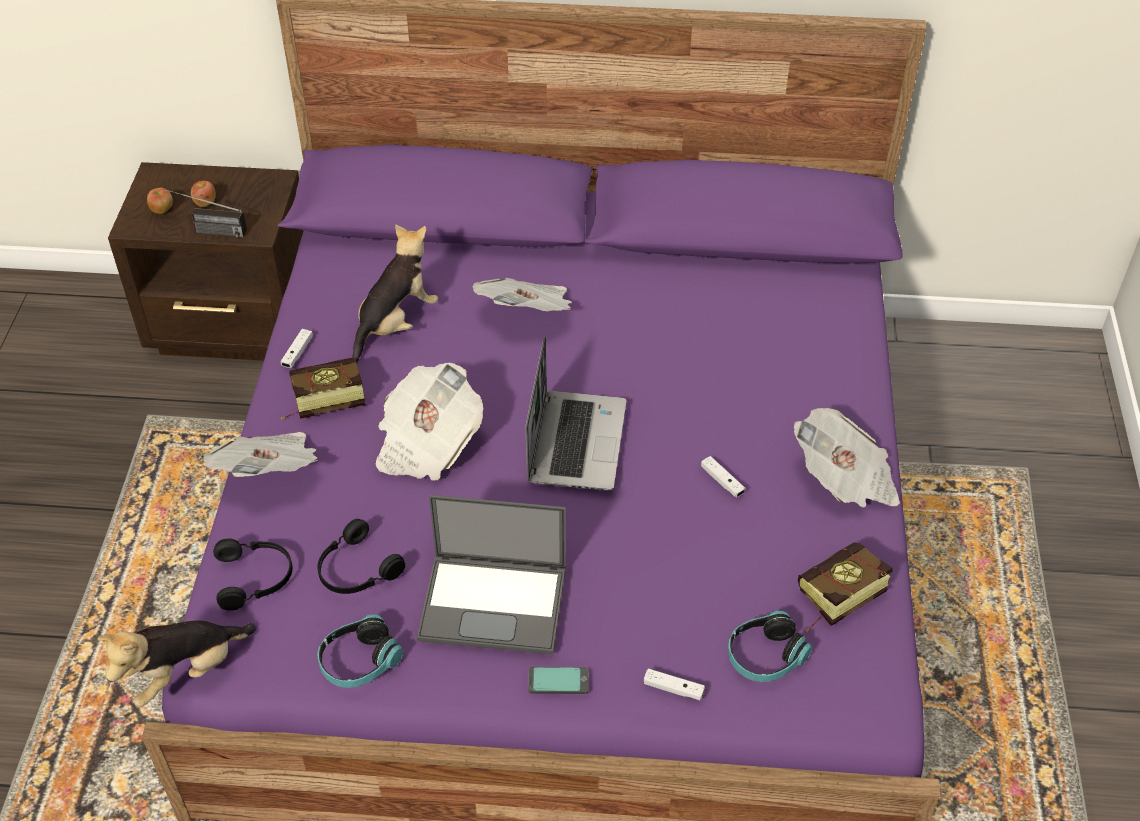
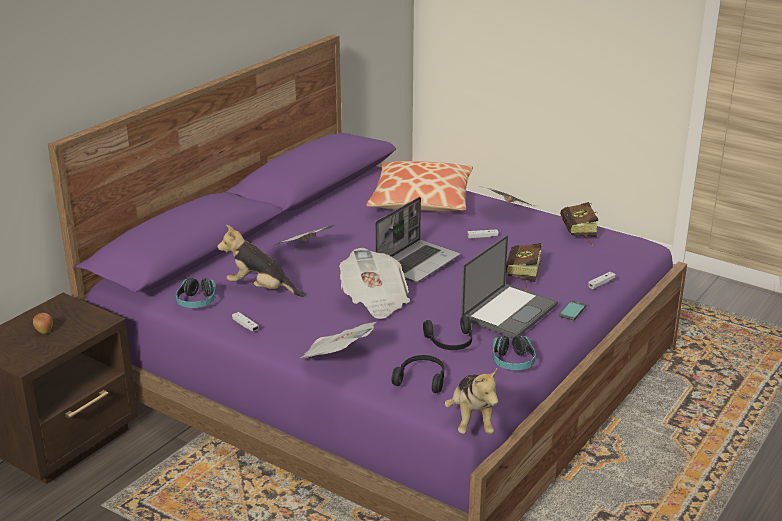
camera: 60 degrees left, 20 degrees down
apple [147,188,173,214] -> none
radio [165,189,247,238] -> none
book [281,357,366,420] -> book moved to [506,243,543,290]
plush toy [352,224,438,362] -> plush toy turned 45 degrees counterclockwise [217,225,305,297]
laptop [526,337,626,490] -> laptop turned 90 degrees clockwise [375,197,460,282]
headphones [728,611,812,682] -> headphones moved to [176,278,216,308]
none -> pillow [366,161,473,212]

